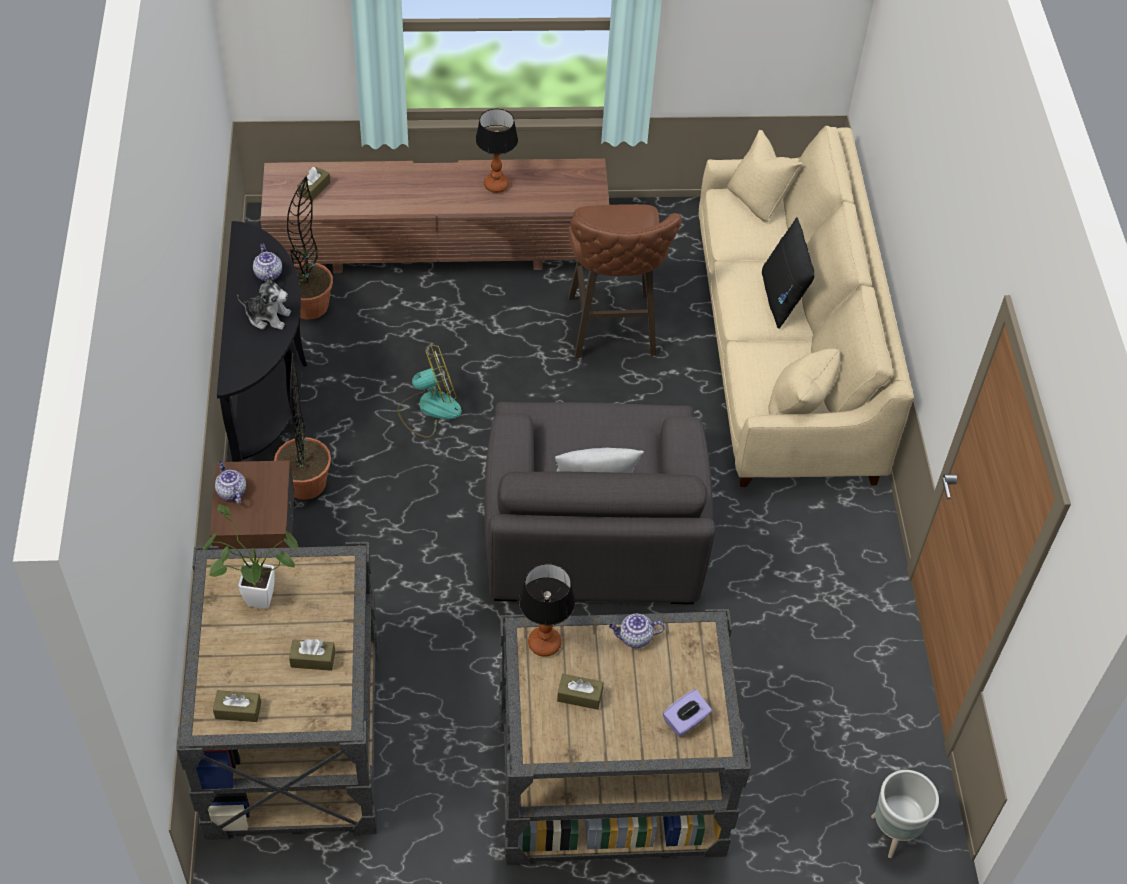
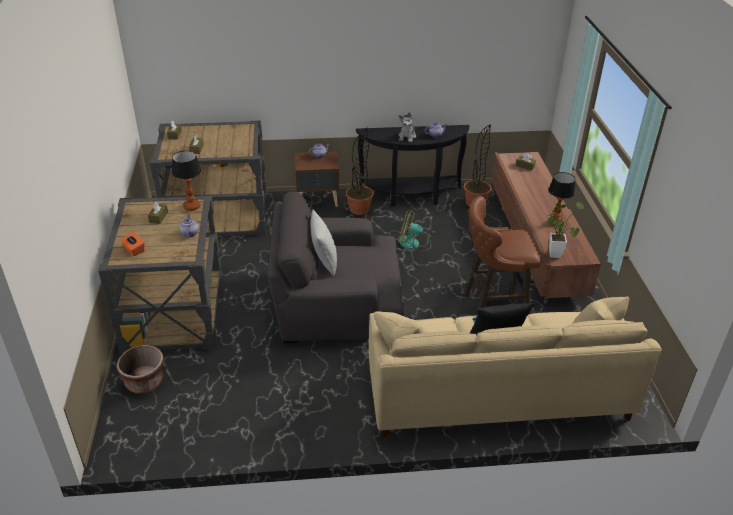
camera: 90 degrees right, 15 degrees down
potted plant [203,504,300,609] -> potted plant moved to [547,202,584,258]
fan [398,345,462,438] -> fan turned 120 degrees clockwise [398,210,431,251]
purple tissue box [663,689,712,737] -> orange tissue box [121,232,145,256]
grey planter [871,770,939,858] -> none
none -> brown planter [117,345,164,394]

